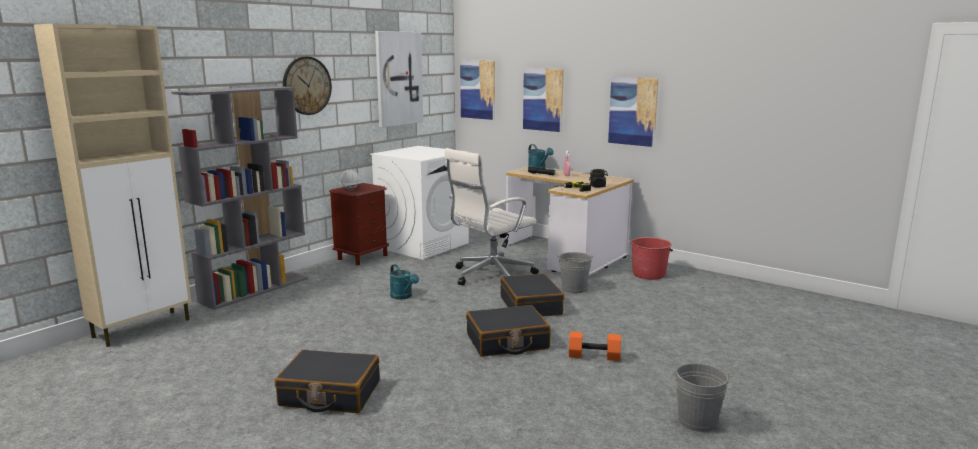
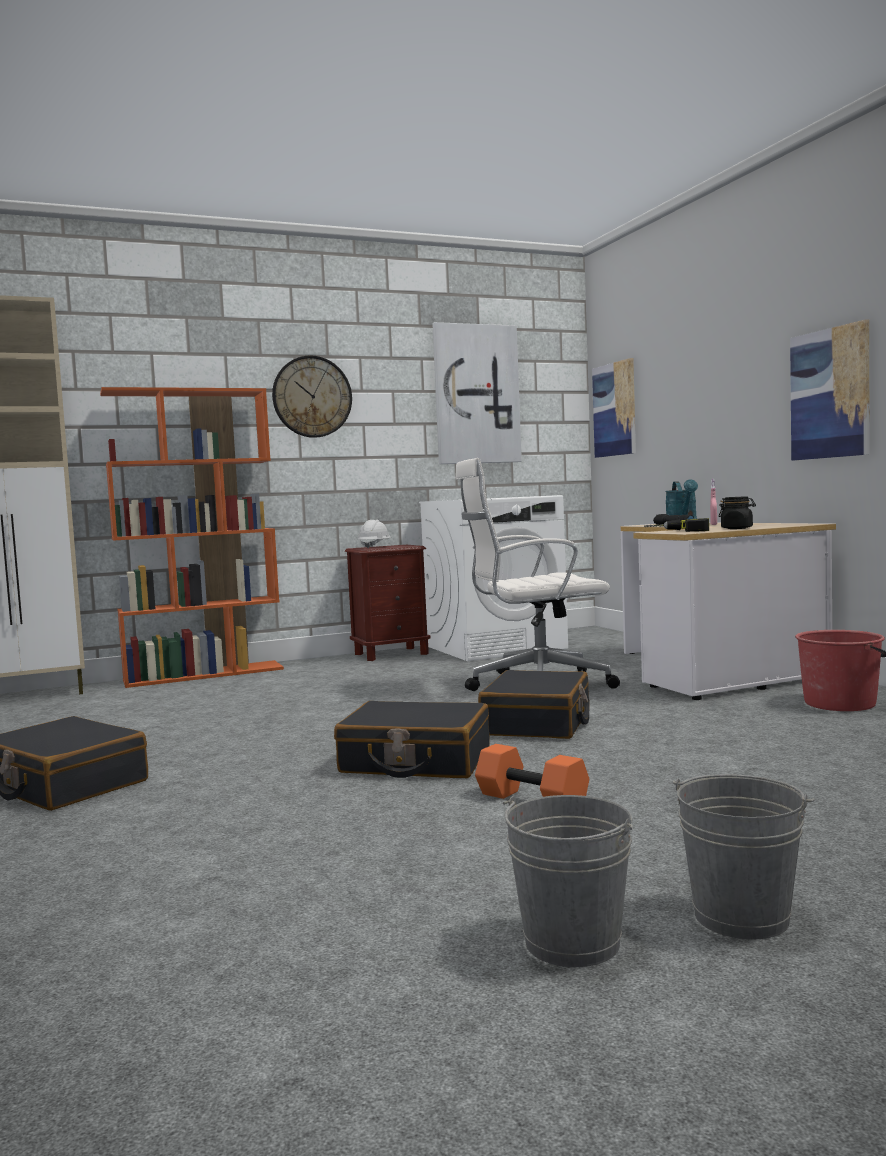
camera: 30 degrees right, 10 degrees down
grey bookcase [171,86,308,310] -> orange bookcase [100,387,284,688]
turquoise watering can [390,264,419,300] -> none
picture [523,68,564,132] -> none
grey bucket [557,252,594,294] -> grey bucket moved to [673,774,815,939]

